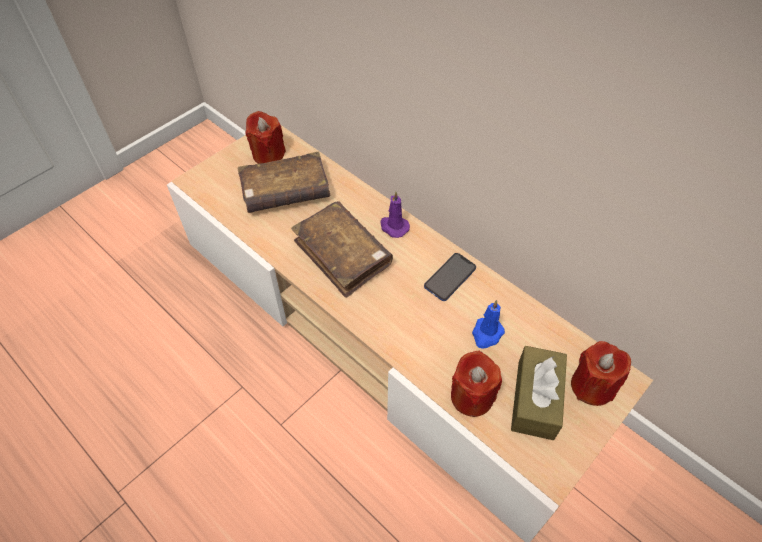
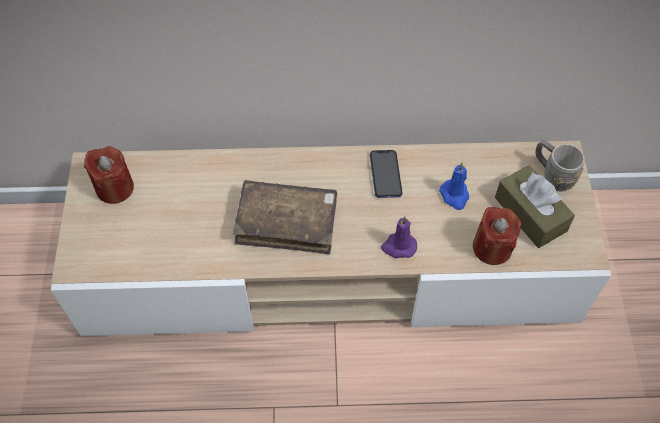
camera: 45 degrees left, 5 degrees up
brown book [238,151,330,213] -> none
purple candle [380,191,410,238] -> purple candle moved to [381,216,417,258]
red candle [571,341,631,406] -> grey mug [535,140,585,191]

